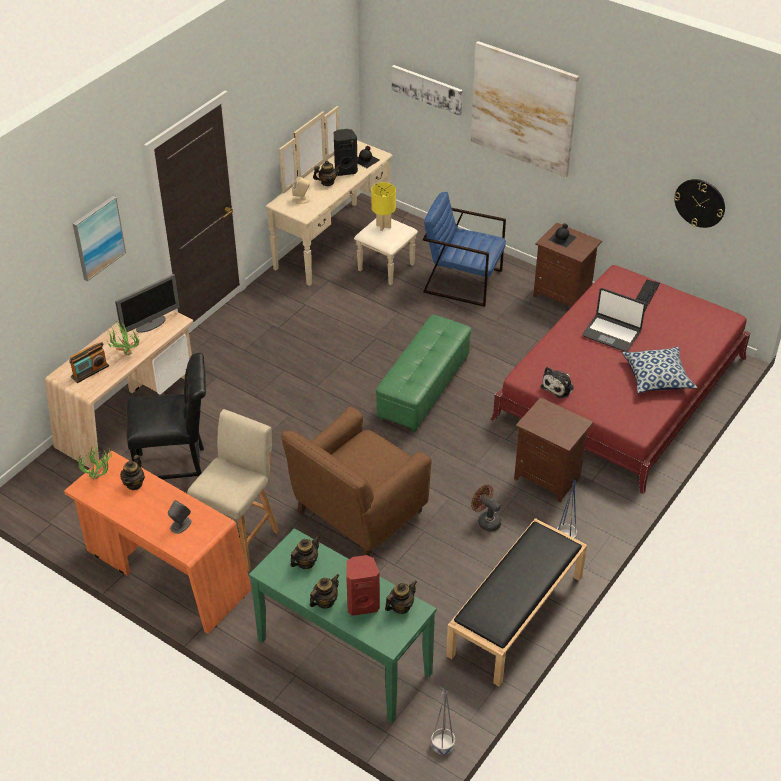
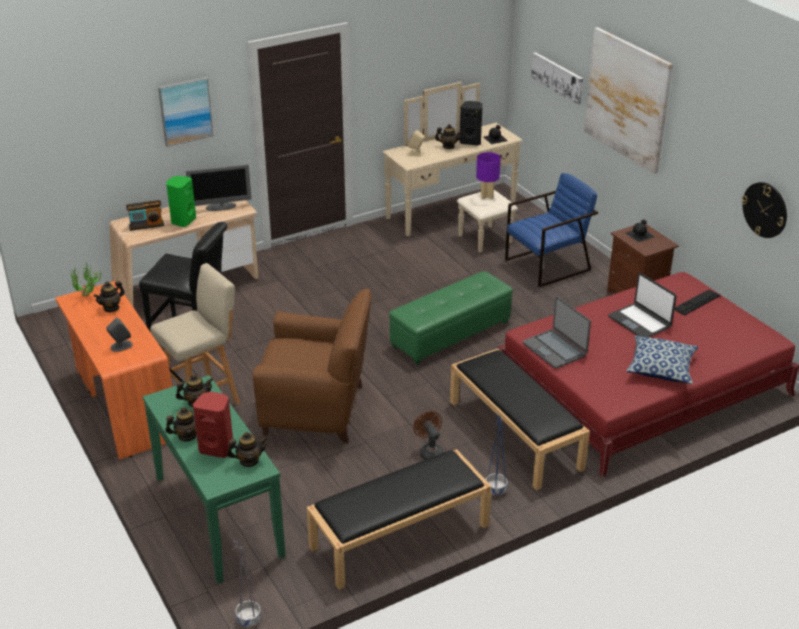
camera: 25 degrees right, 10 degrees down
potted plant [106,319,139,355] -> green speaker [166,176,196,227]
brown armchair [281,407,431,556] -> brown armchair turned 150 degrees counterclockwise [252,288,372,443]
yellow table lamp [371,182,396,231] -> purple table lamp [476,152,501,199]
blue armchair [423,192,506,307] -> blue armchair turned 105 degrees clockwise [505,173,598,287]
brown nightstand [514,397,593,502] -> black bench [450,348,590,490]
plush toy [541,367,574,398] -> laptop [523,296,591,369]

